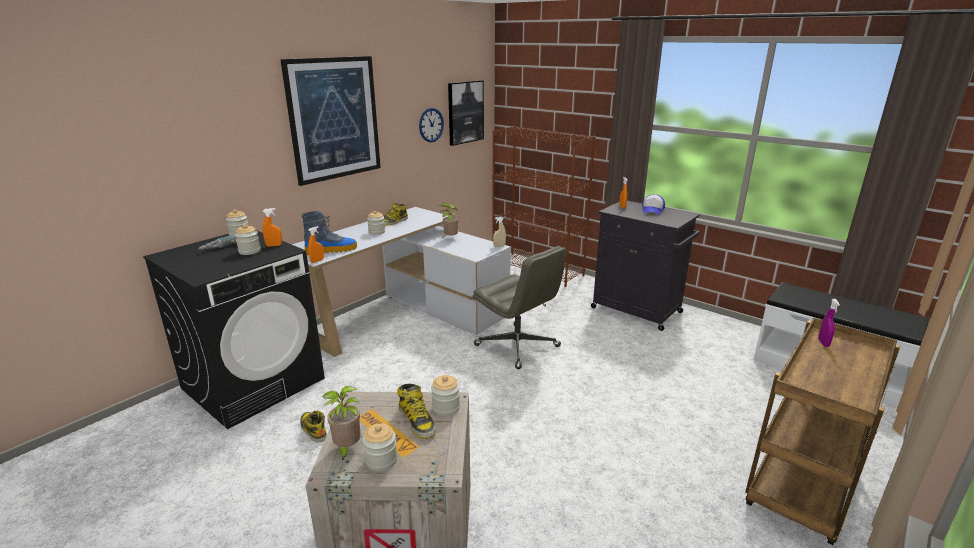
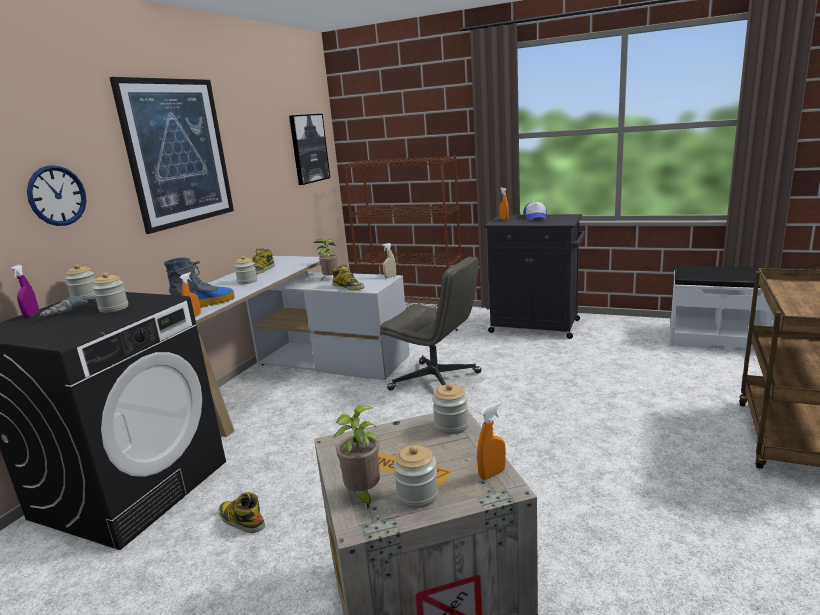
camera: 15 degrees left, 5 degrees down
orange spray bottle [263,208,282,247] -> orange spray bottle moved to [477,403,506,480]
boot [397,384,436,439] -> boot moved to [332,265,365,290]
wall clock [419,108,444,142] -> wall clock moved to [27,165,87,226]
purple spray bottle [818,299,840,347] -> purple spray bottle moved to [10,265,39,318]

